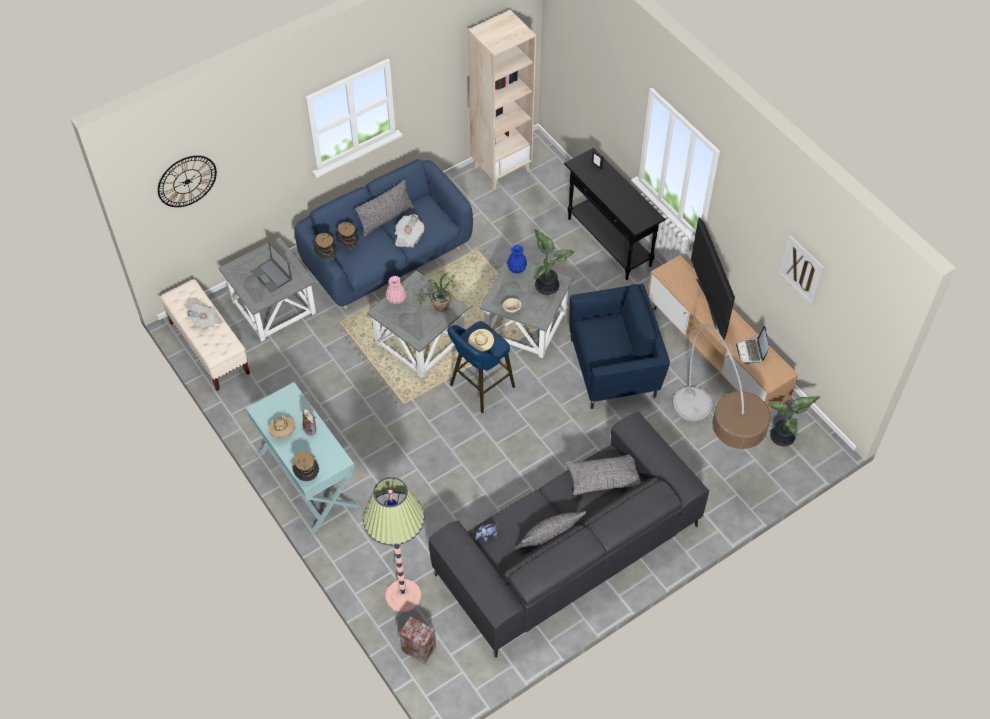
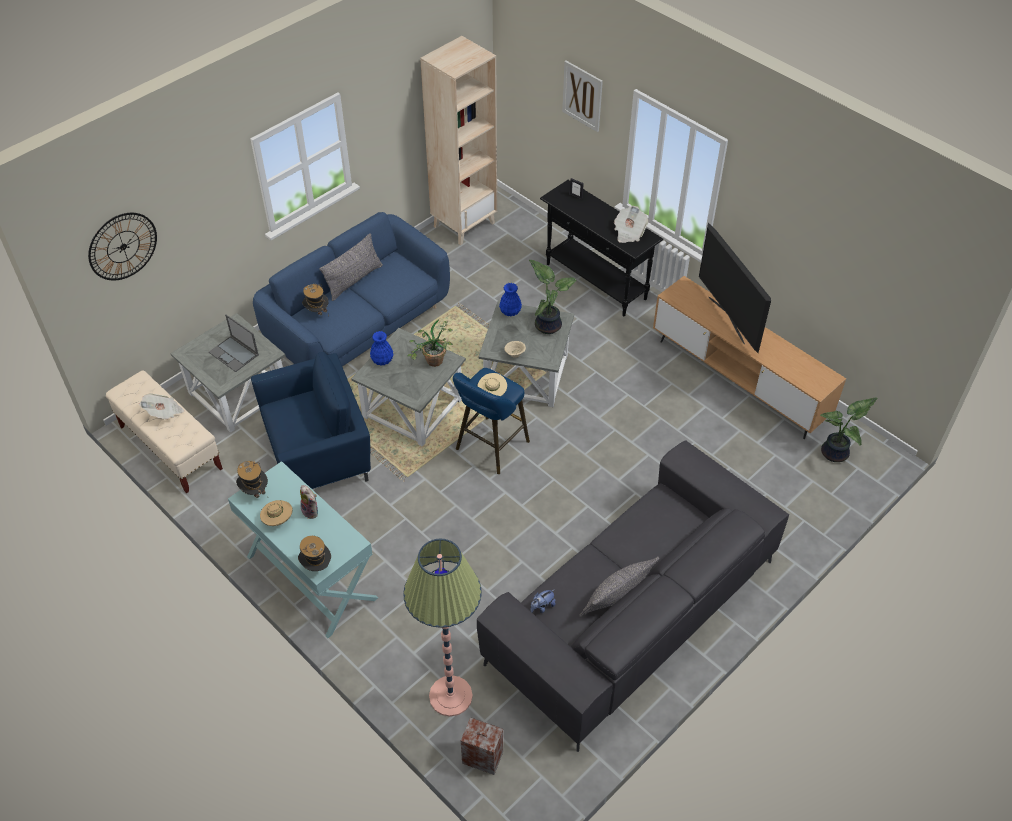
camera: 10 degrees left, 5 degrees down
hat [314,233,337,262] -> hat moved to [236,461,268,498]
pink vase [386,276,406,304] -> blue vase [370,331,393,366]
newspaper [395,214,424,247] -> newspaper moved to [614,206,648,243]
grey pillow [566,454,641,495] -> none
blue armchair [569,284,670,409] -> blue armchair moved to [251,352,371,489]
floor lamp [673,324,771,449] -> none
laptop [736,326,769,365] -> none
picture [779,235,824,305] -> picture moved to [562,61,603,132]

